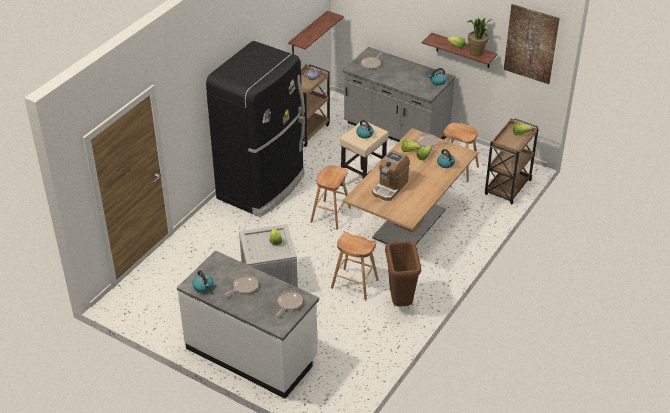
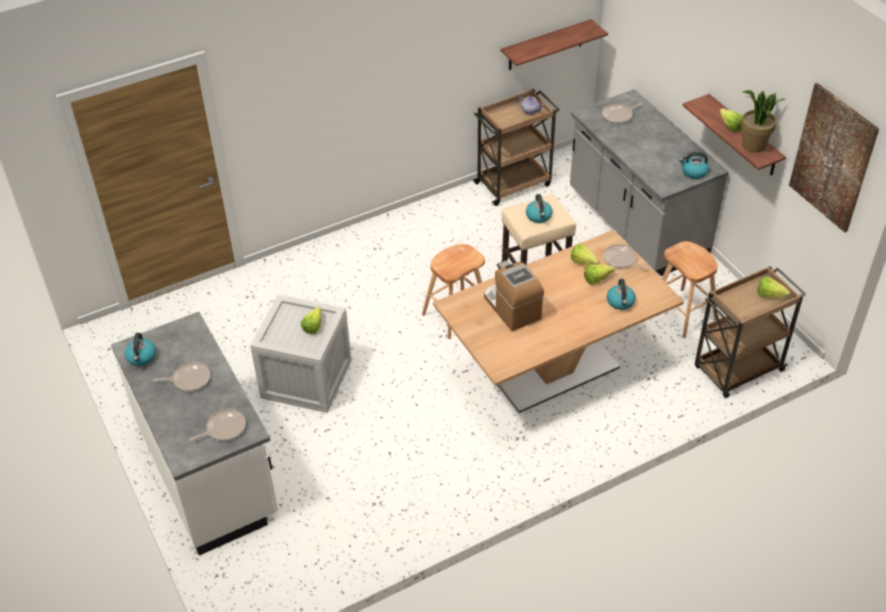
camera: 30 degrees right, 5 degrees up
black fridge [206,41,305,217] -> none
brown stool [331,232,379,300] -> none
coffee machine [372,150,410,201] -> coffee machine turned 90 degrees clockwise [484,260,544,331]
brown trash can [385,241,421,307] -> none

